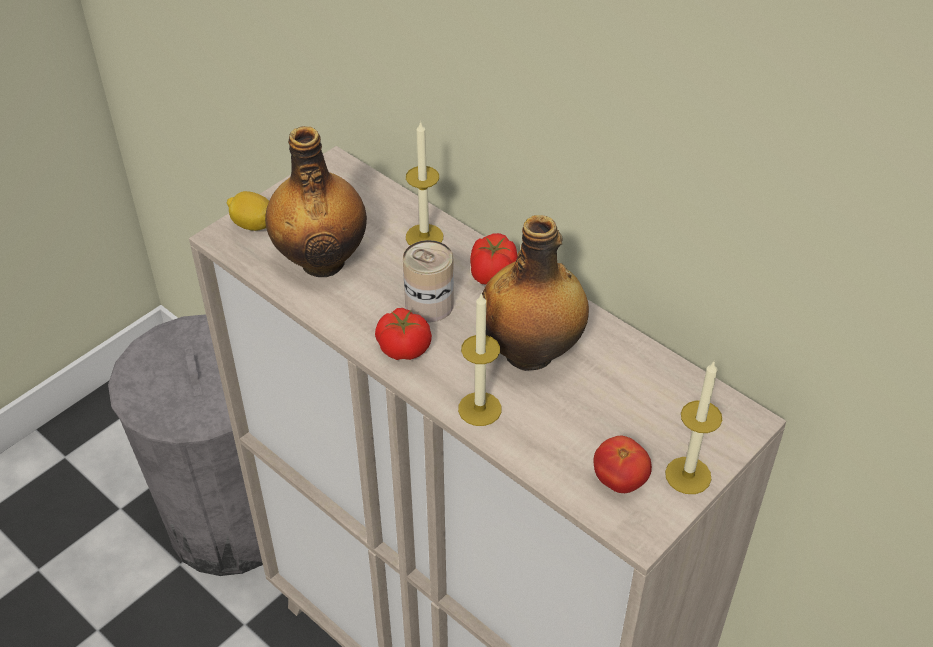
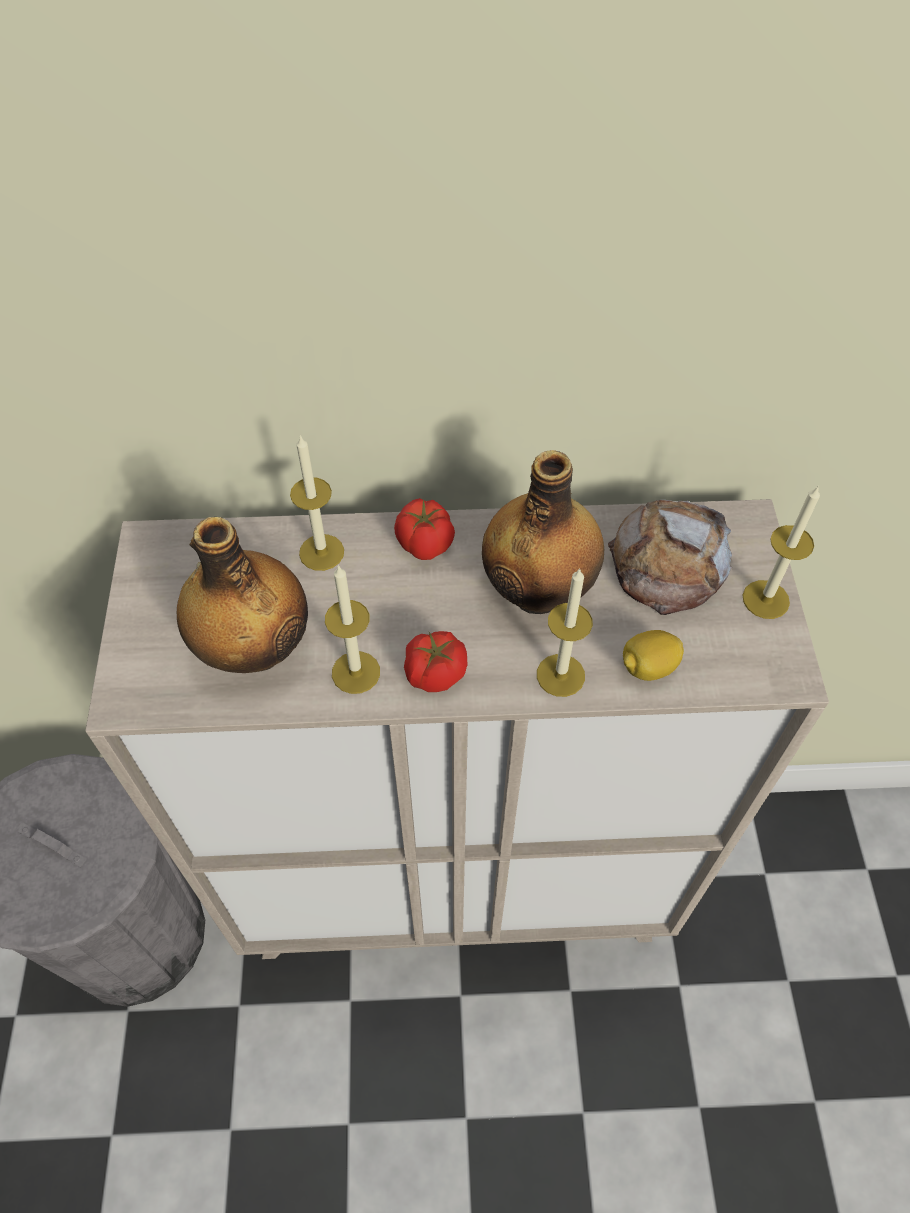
camera: 45 degrees left, 10 degrees up
lemon [227,191,269,231] -> lemon moved to [623,630,684,681]
can [403,240,454,322] -> none
tomato [594,436,652,493] -> none
none -> candle [325,565,380,694]
none -> bread [608,500,733,615]

